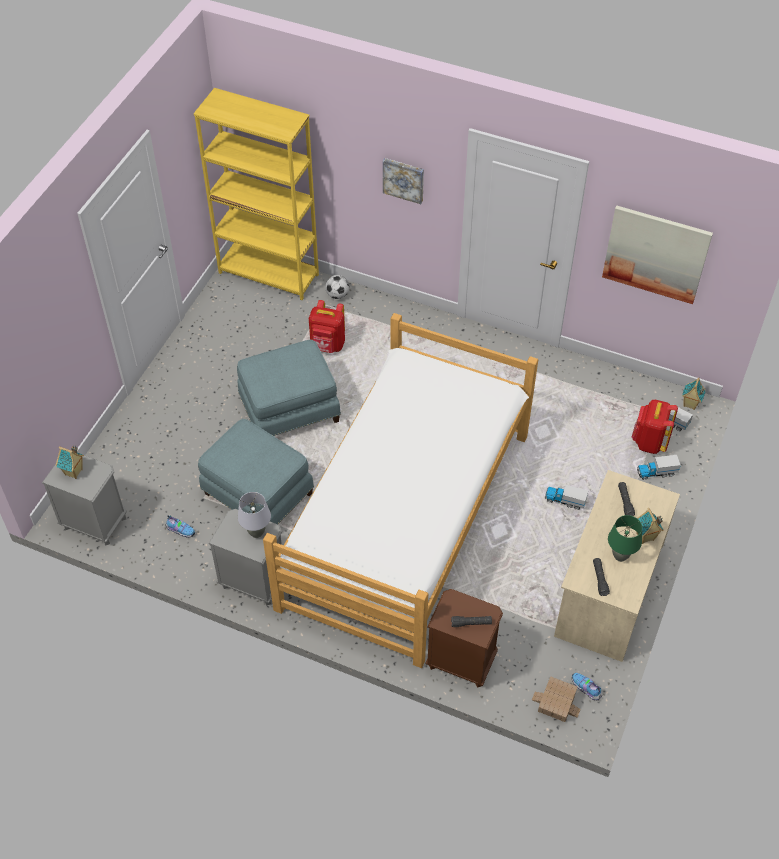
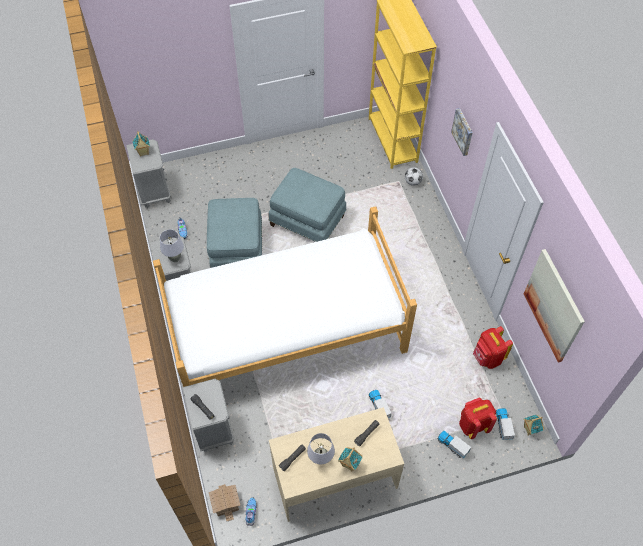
camera: 50 degrees right, 5 degrees up
red backpack [309,300,345,353] -> red backpack moved to [473,326,513,369]
brown nightstand [426,589,503,688] -> grey nightstand [183,379,234,452]
green table lamp [608,515,642,562] -> grey table lamp [307,433,335,464]

